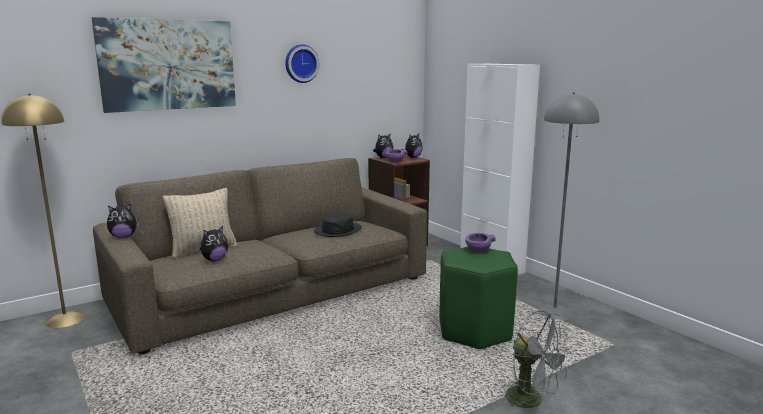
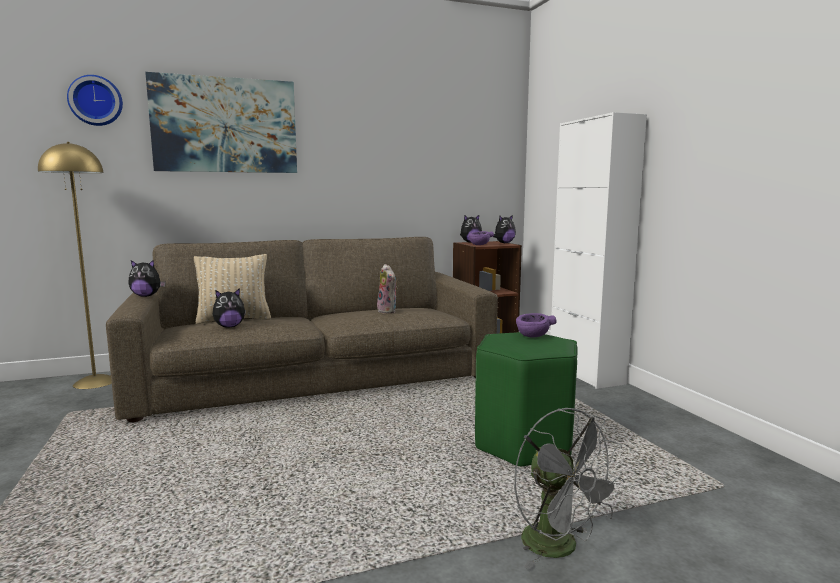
camera: 15 degrees right, 5 degrees down
wall clock [285,44,319,83] -> wall clock moved to [67,75,123,126]
black hat [314,214,362,237] -> plush toy [377,264,398,314]
grey floor lamp [537,92,599,321] -> none

